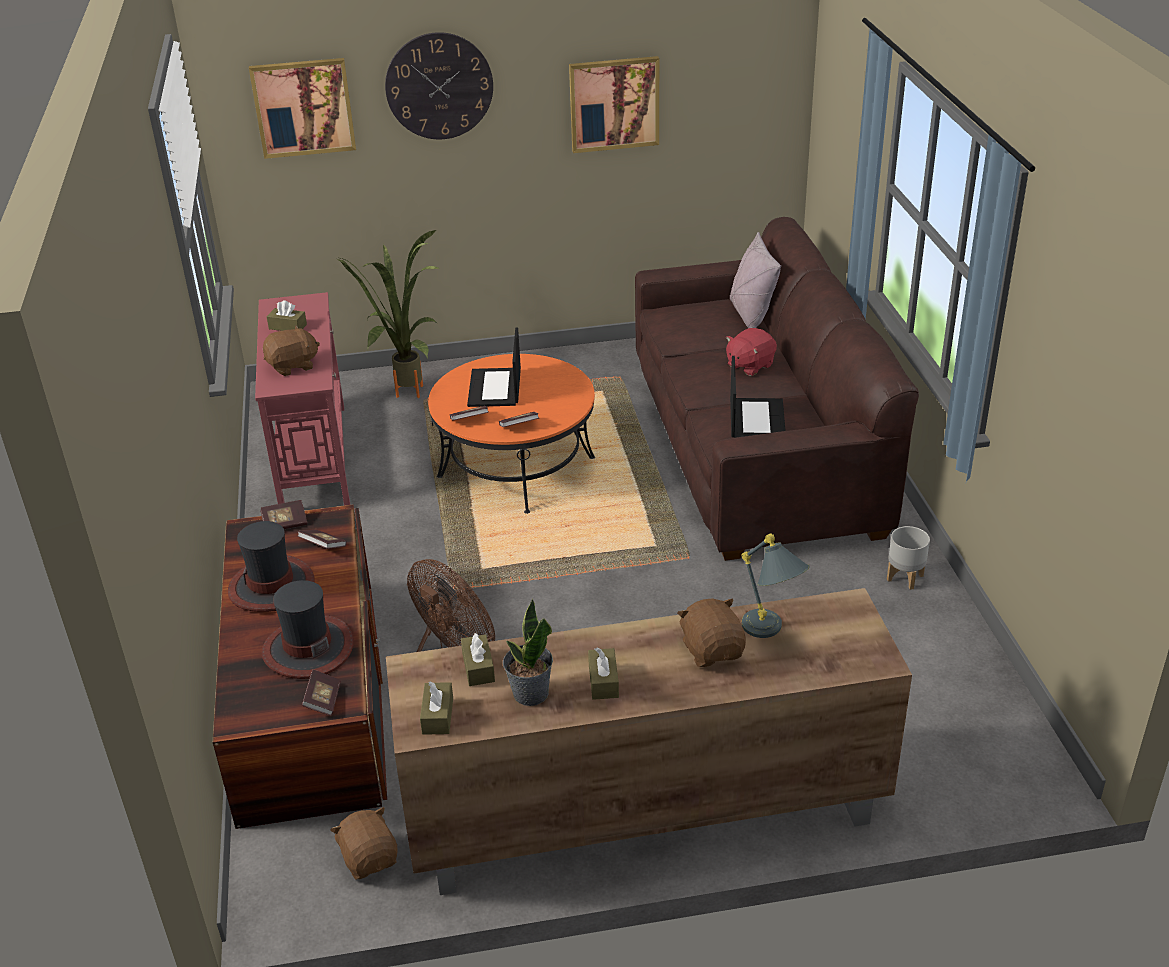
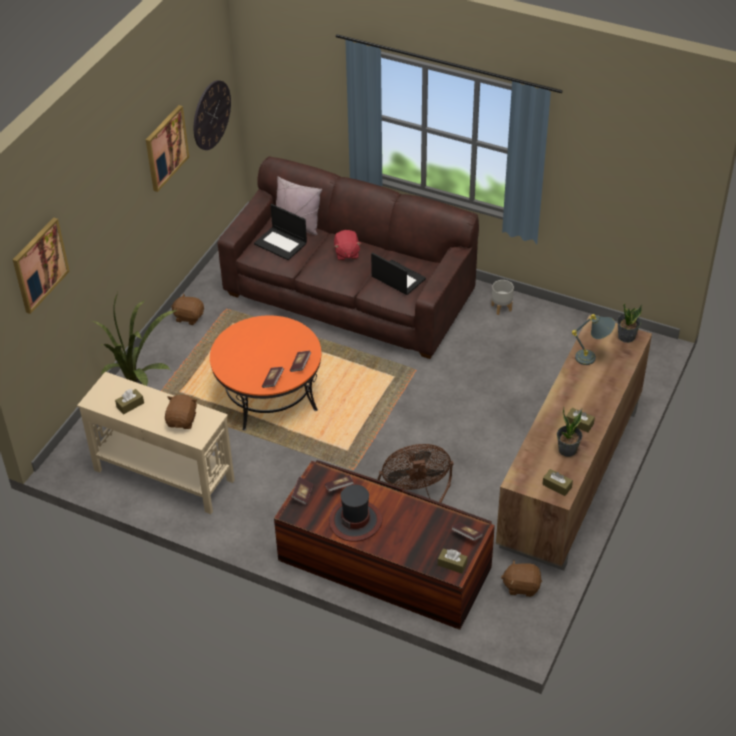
camera: 55 degrees left, 10 degrees up
red console table [255,292,350,506] -> beige console table [77,372,235,514]
hat [262,580,354,679] -> none
wall clock [385,32,493,139] -> wall clock moved to [194,80,231,150]
brown tissue box [461,633,495,686] -> brown tissue box moved to [438,548,468,574]
laptop [467,328,521,407] -> laptop moved to [254,204,307,260]
brown plush toy [677,598,746,667] -> brown plush toy moved to [171,293,204,325]
none -> potted plant [617,303,642,343]

